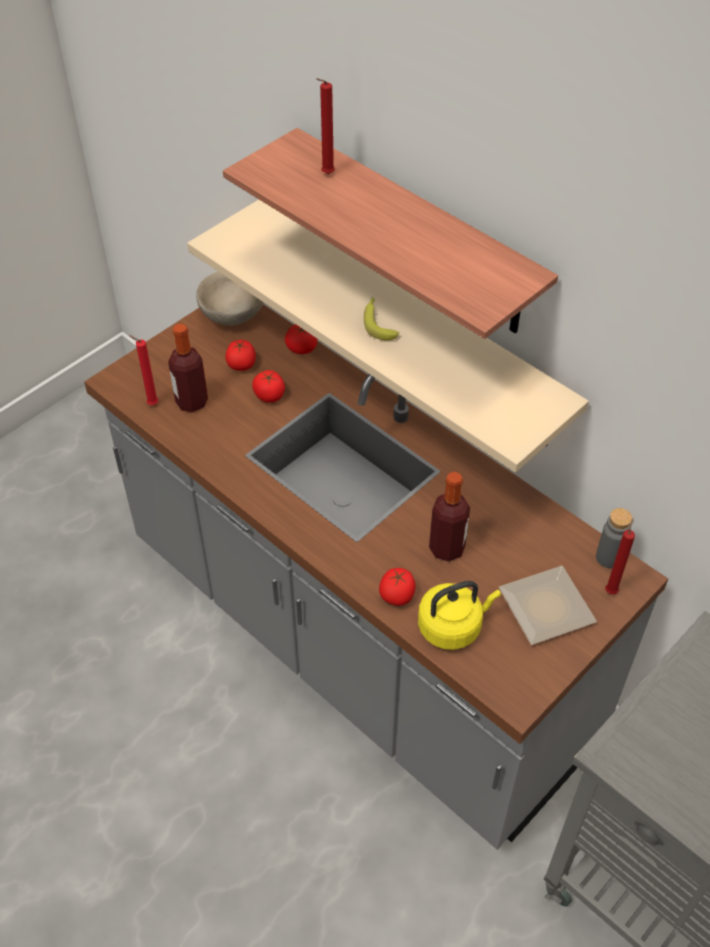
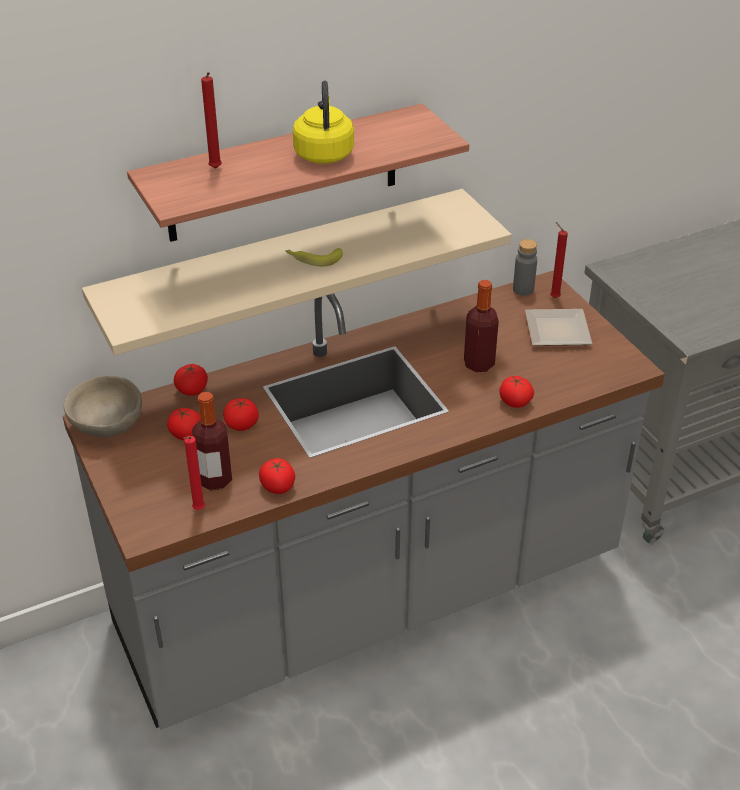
camera: 70 degrees left, 10 degrees down
yellow kettle [418,581,501,650] -> yellow kettle moved to [293,81,354,164]
none -> tomato [259,458,295,494]

